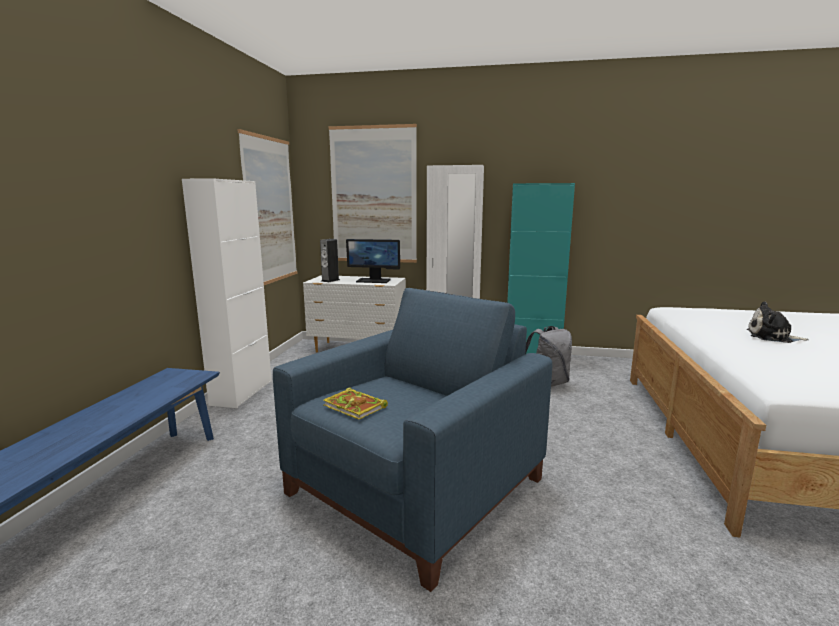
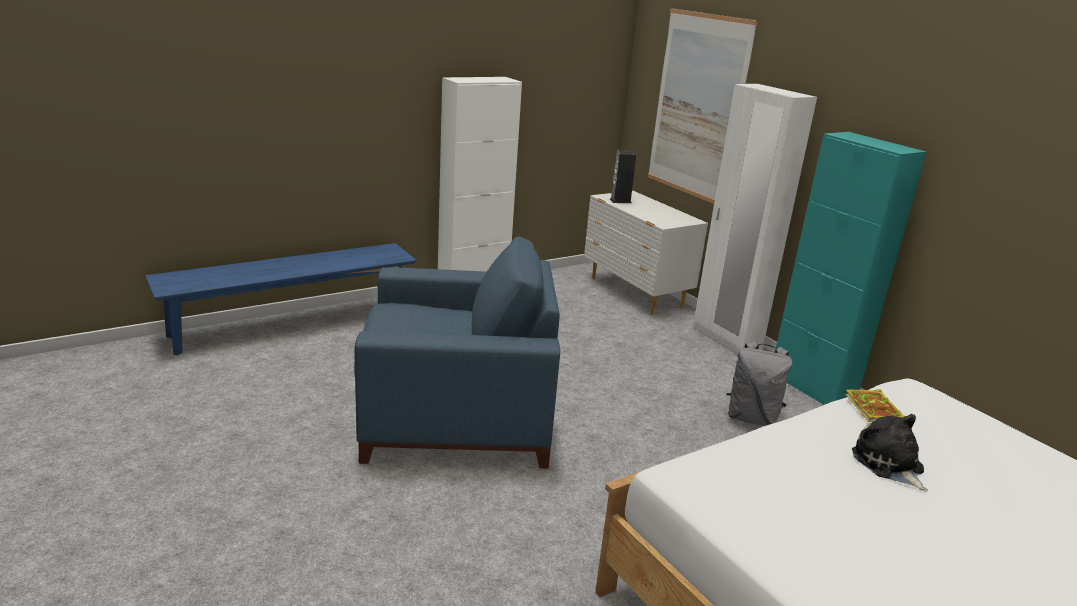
camera: 45 degrees right, 10 degrees up
picture [237,129,297,285] -> none
book [323,387,388,420] -> book moved to [845,389,905,422]
monitor [346,239,400,283] -> none

